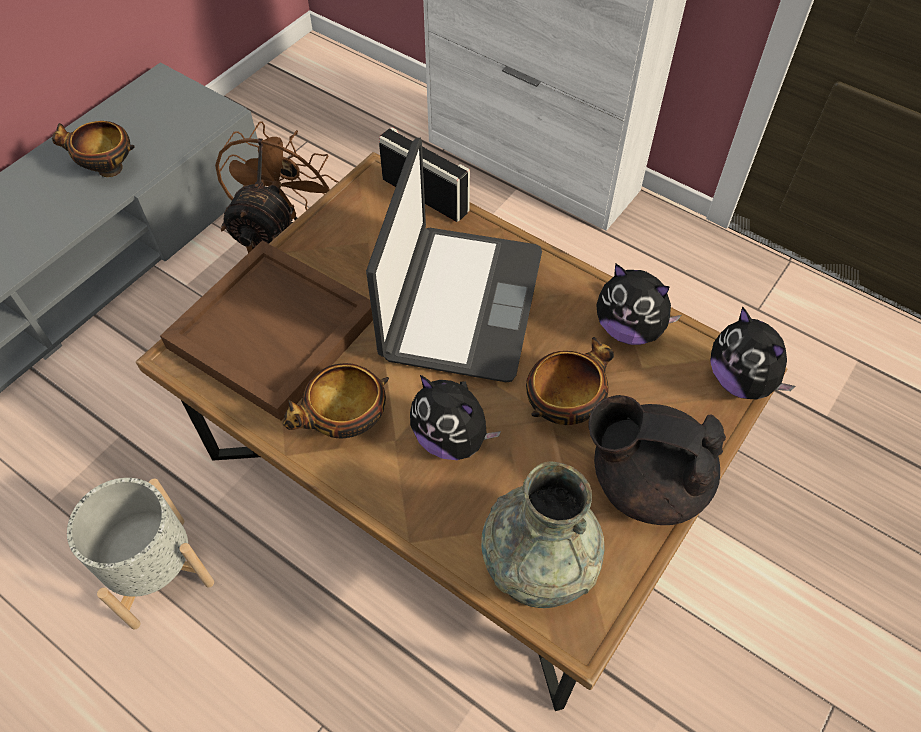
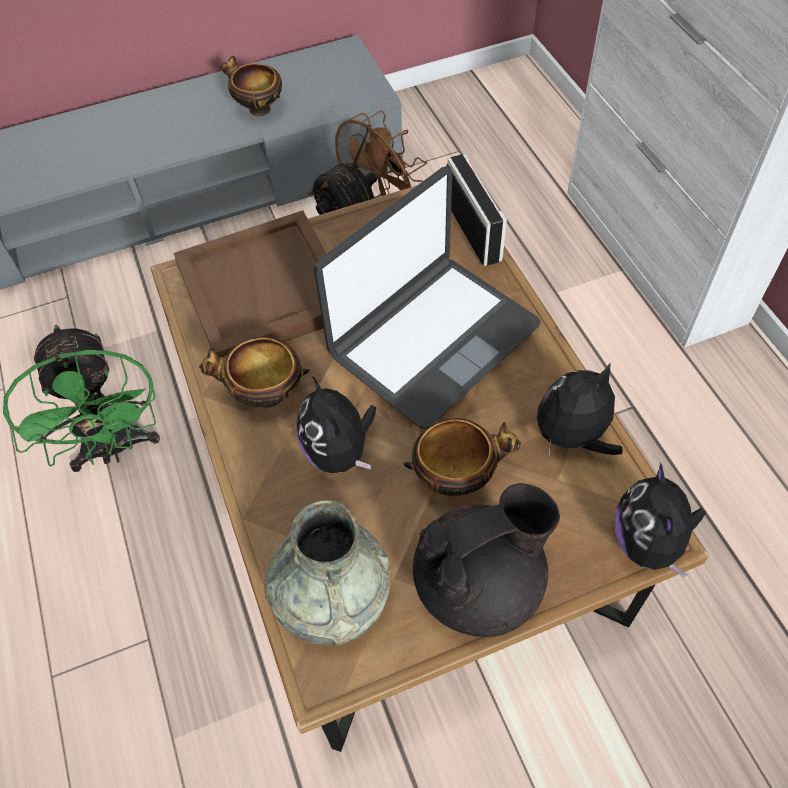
camera: 35 degrees right, 0 degrees up
grey planter [67,478,214,630] -> green fan [3,325,160,472]
black teapot [588,395,726,525] -> black teapot turned 105 degrees clockwise [413,483,560,637]
plush toy [596,263,681,345] -> plush toy turned 90 degrees clockwise [537,362,623,456]

